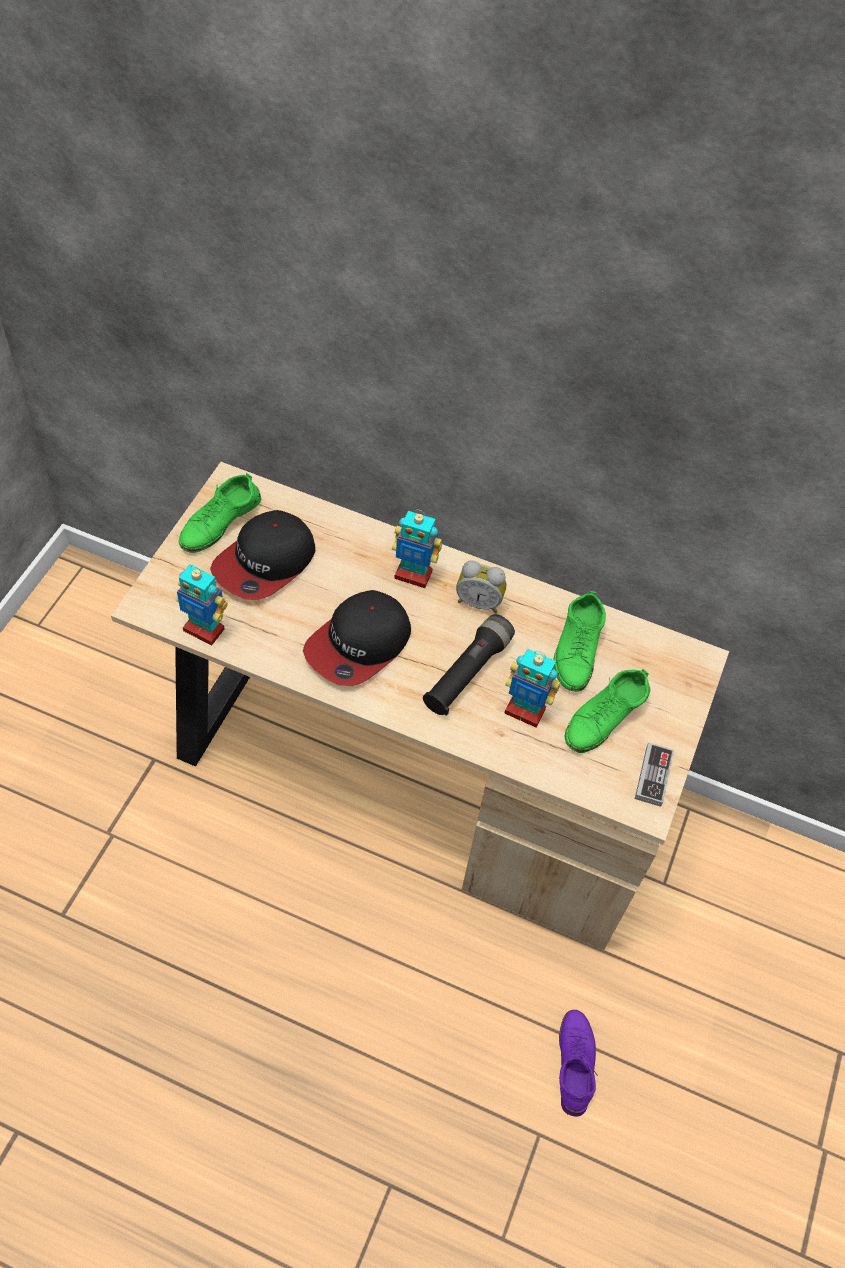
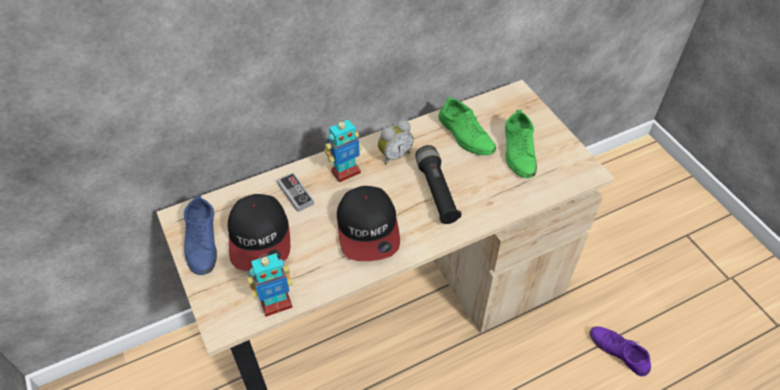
camera: 45 degrees left, 5 degrees down
green shoe [179,473,261,553] -> blue shoe [182,195,217,275]
toy robot [504,649,560,727] -> none
game controller [635,742,674,807] -> game controller moved to [277,173,314,212]

